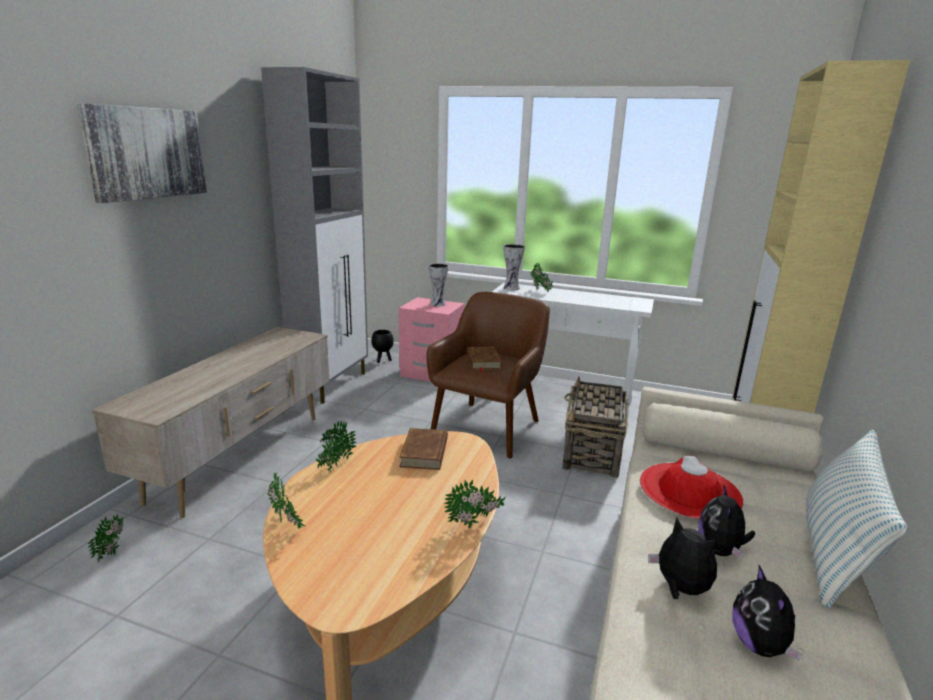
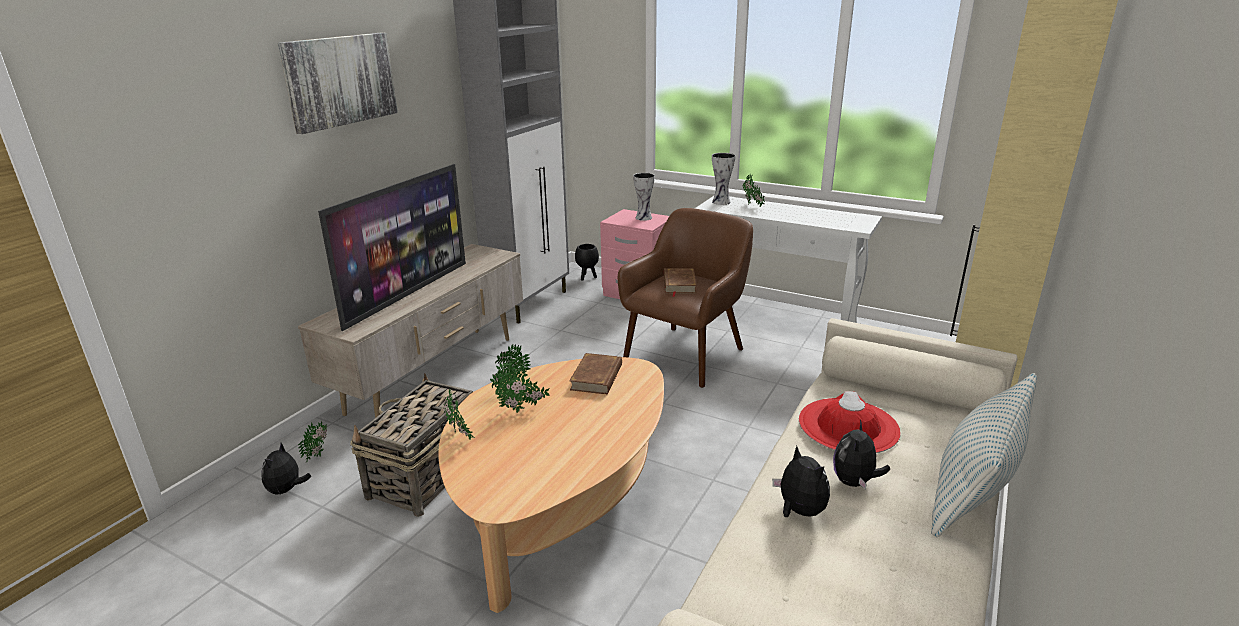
camera: 10 degrees right, 5 degrees up
potted plant [444,480,506,528] -> potted plant moved to [495,371,550,413]
basket [562,376,628,478] -> basket moved to [351,373,473,517]
plush toy [732,565,802,661] -> plush toy moved to [261,443,311,495]
none -> television [318,164,466,331]

